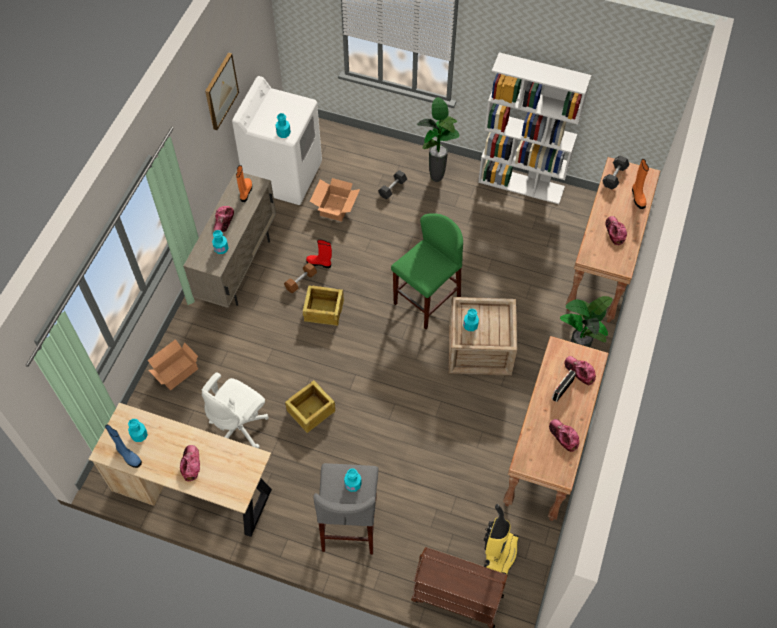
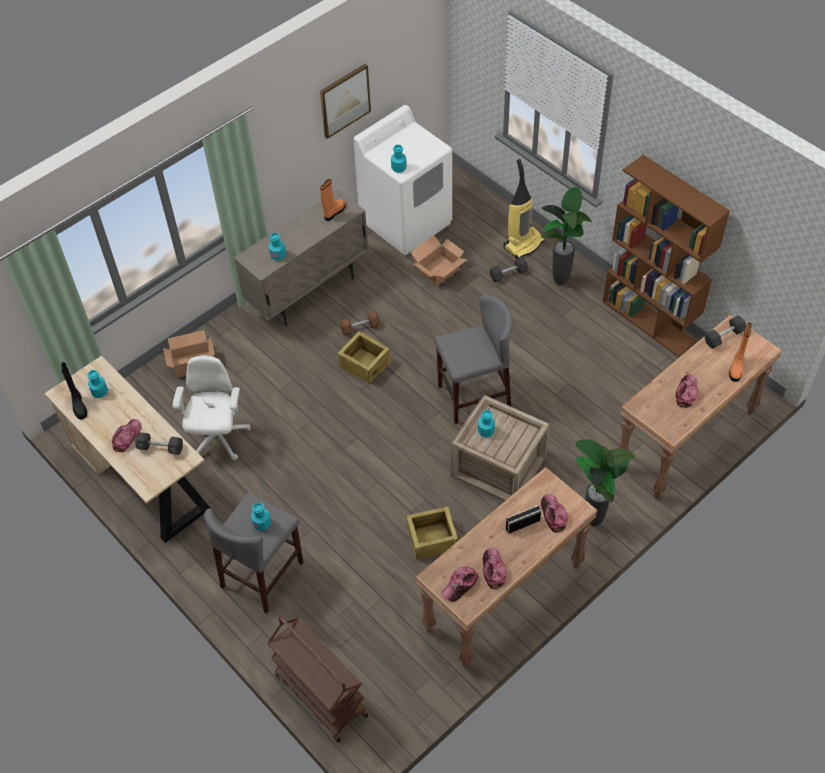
camera: 30 degrees right, 5 degrees down
blue boot [105,425,142,468] -> black boot [61,362,87,419]
white office chair [202,373,269,449] -> white office chair turned 120 degrees clockwise [173,355,251,460]
cap [214,206,234,232] -> cap moved to [442,567,478,602]
crate [285,380,335,433] -> crate moved to [407,507,458,560]
red boot [306,240,332,268] -> none
green stool [391,213,463,329] -> grey stool [434,295,512,424]
white bookcase [478,52,591,204] -> brown bookcase [603,155,730,357]
vacuum cleaner [484,504,519,575] -> vacuum cleaner moved to [504,159,545,259]
none -> black dumbbell [136,432,183,455]

